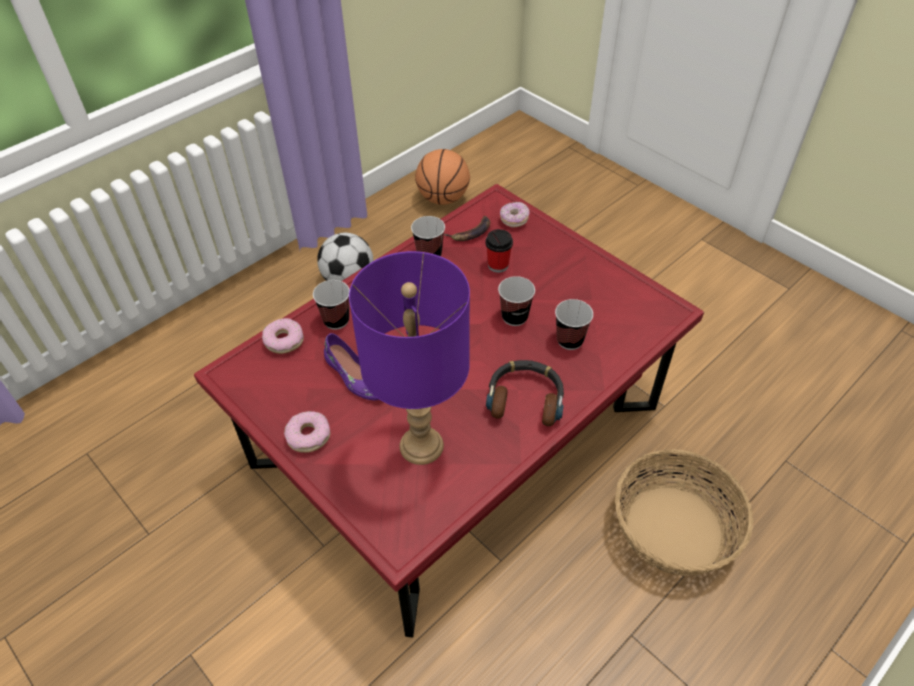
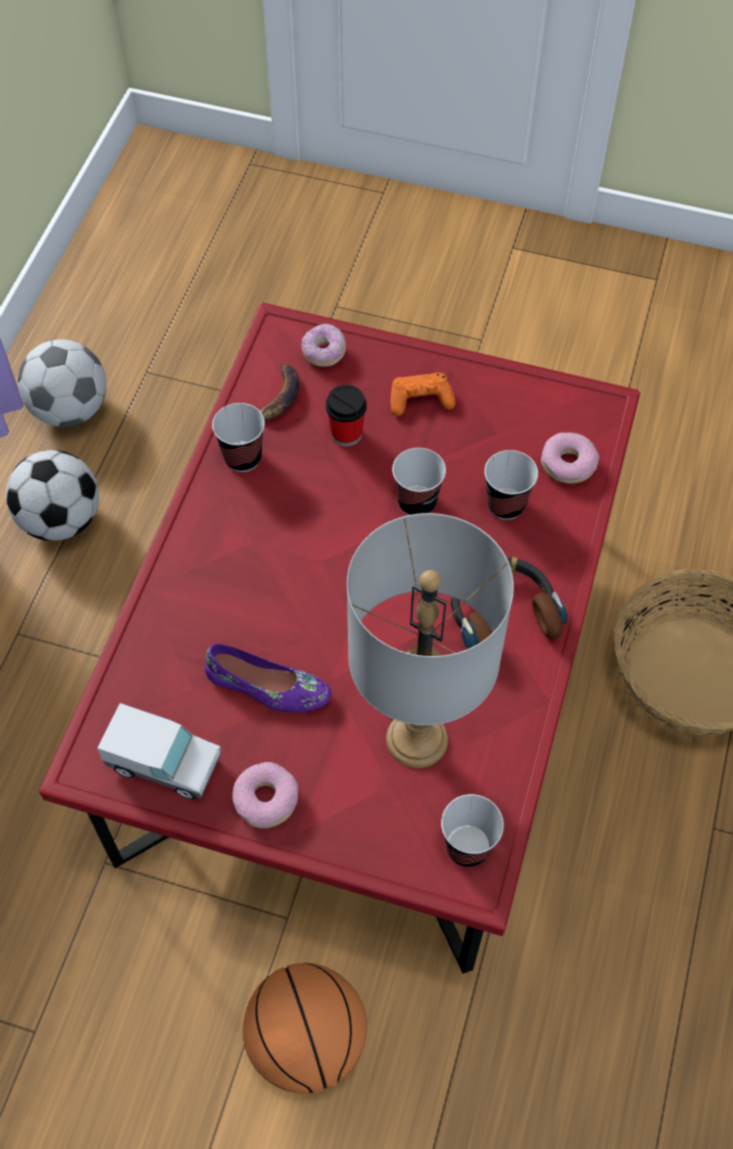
camera: 30 degrees left, 10 degrees up
donut [262,318,304,354] -> donut moved to [541,432,599,484]
cup [313,280,350,330] -> cup moved to [441,794,504,867]
purple table lamp [349,251,470,465] -> grey table lamp [347,513,514,768]
basketball [415,149,470,205] -> basketball moved to [243,963,367,1094]
none -> football [18,340,107,427]
none -> toy truck [97,703,221,799]
none -> orange game controller [391,372,456,416]

